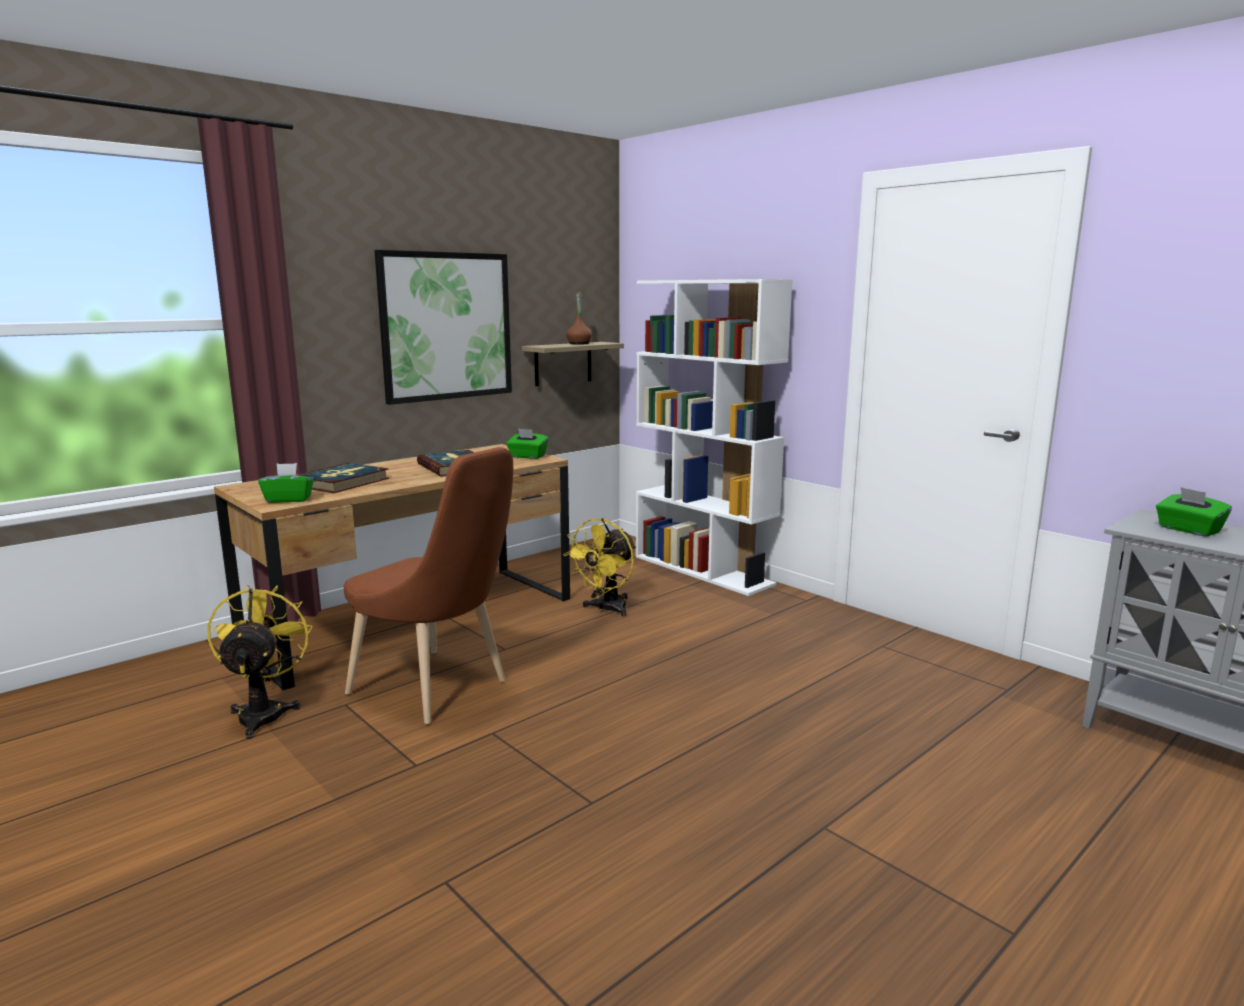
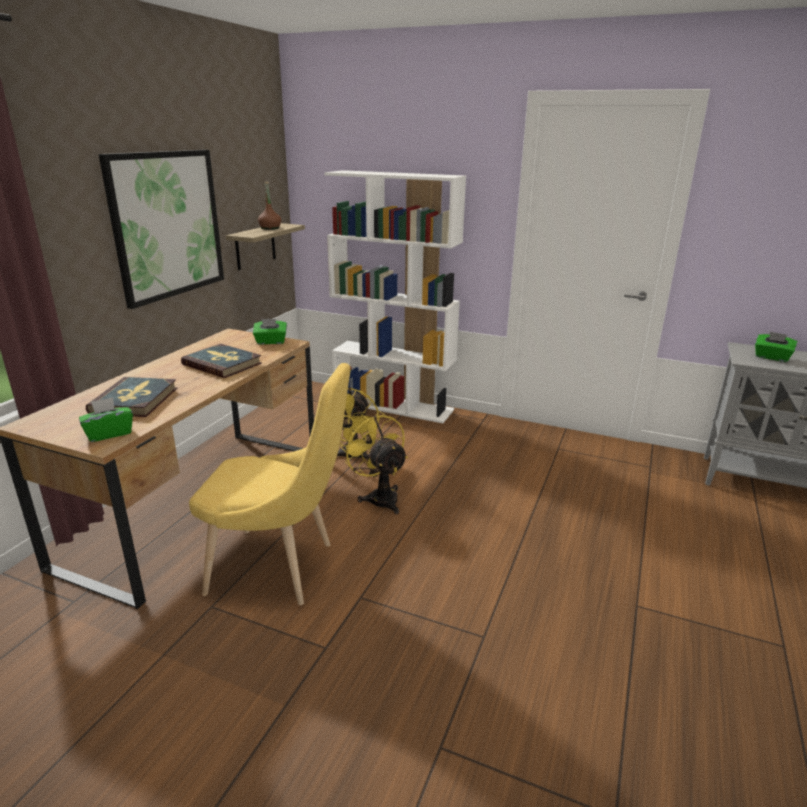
camera: 25 degrees left, 10 degrees up
yellow fan [207,585,312,739] -> yellow fan moved to [340,411,408,514]
brown chair [344,447,513,724] -> yellow chair [189,363,350,605]

